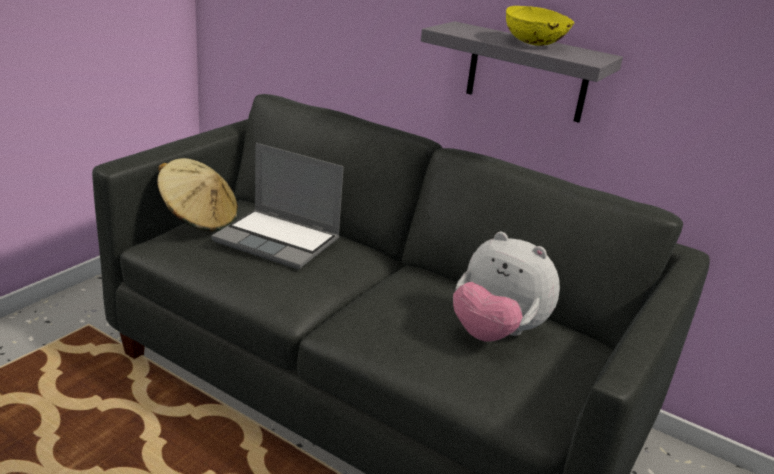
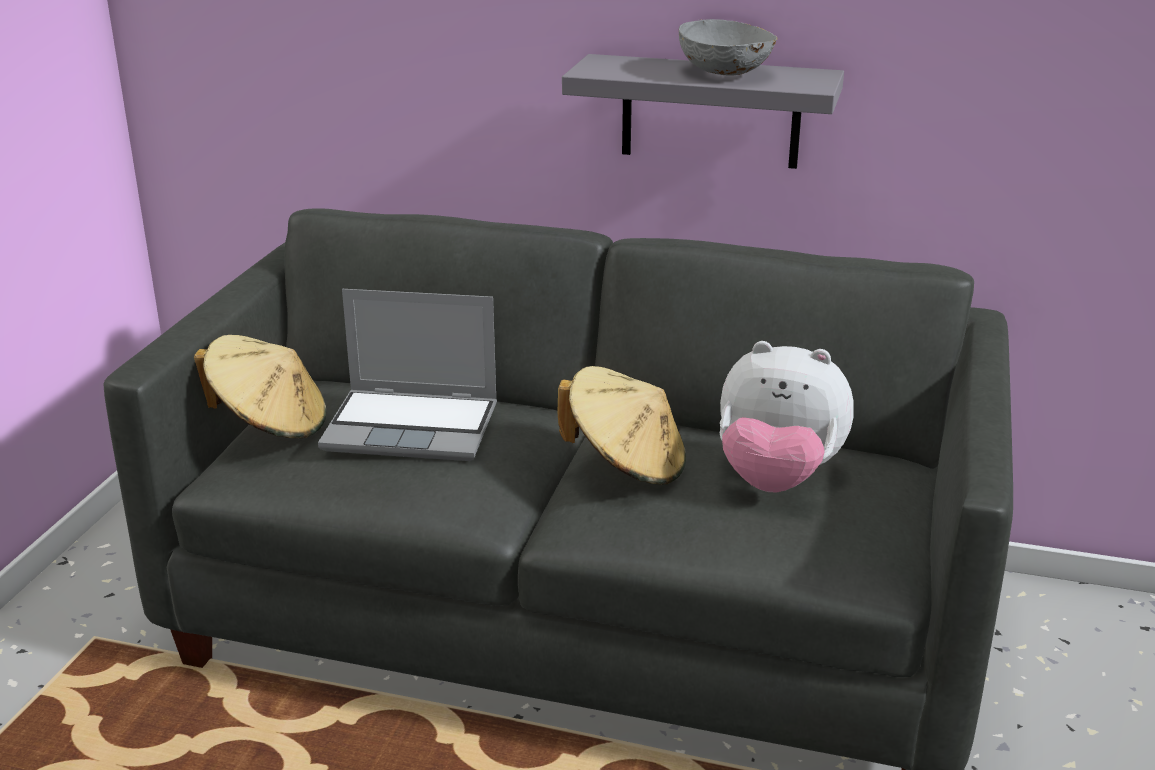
camera: 15 degrees left, 0 degrees up
yellow bowl [506,6,575,46] -> grey bowl [679,19,778,75]
none -> beige hat [558,366,686,485]

